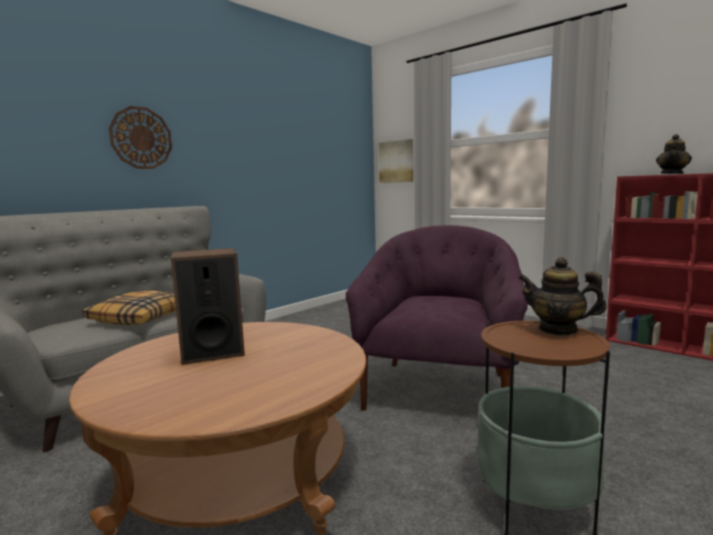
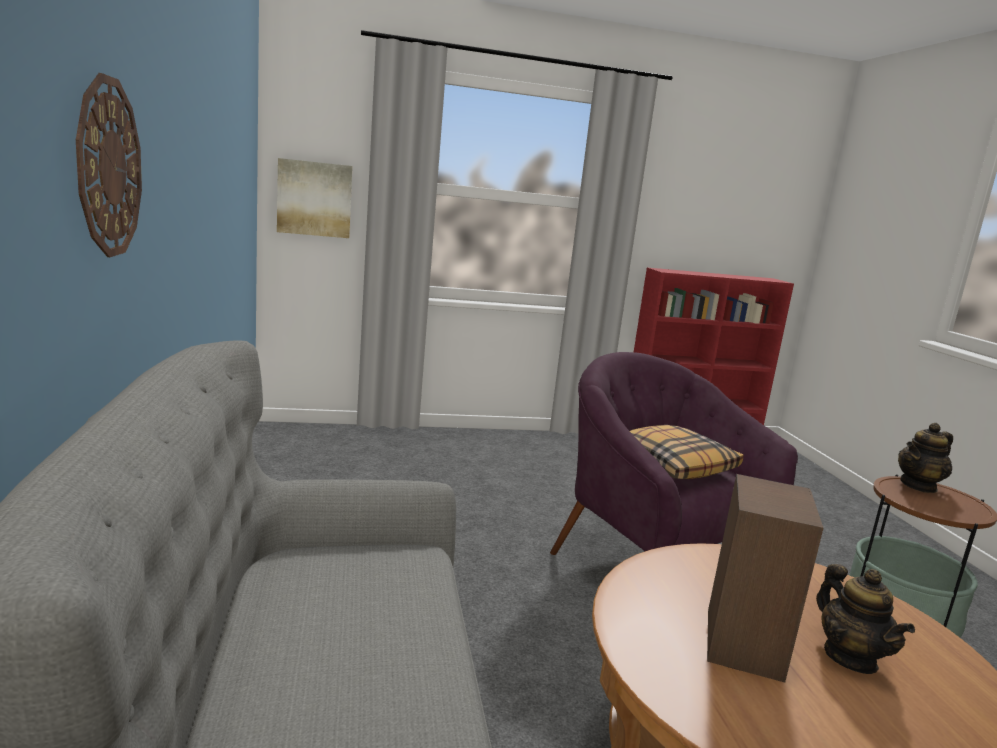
camera: 55 degrees left, 5 degrees up
pillow [82,291,176,325] -> pillow moved to [630,425,744,479]
teapot [656,134,692,174] -> teapot moved to [816,564,915,674]

